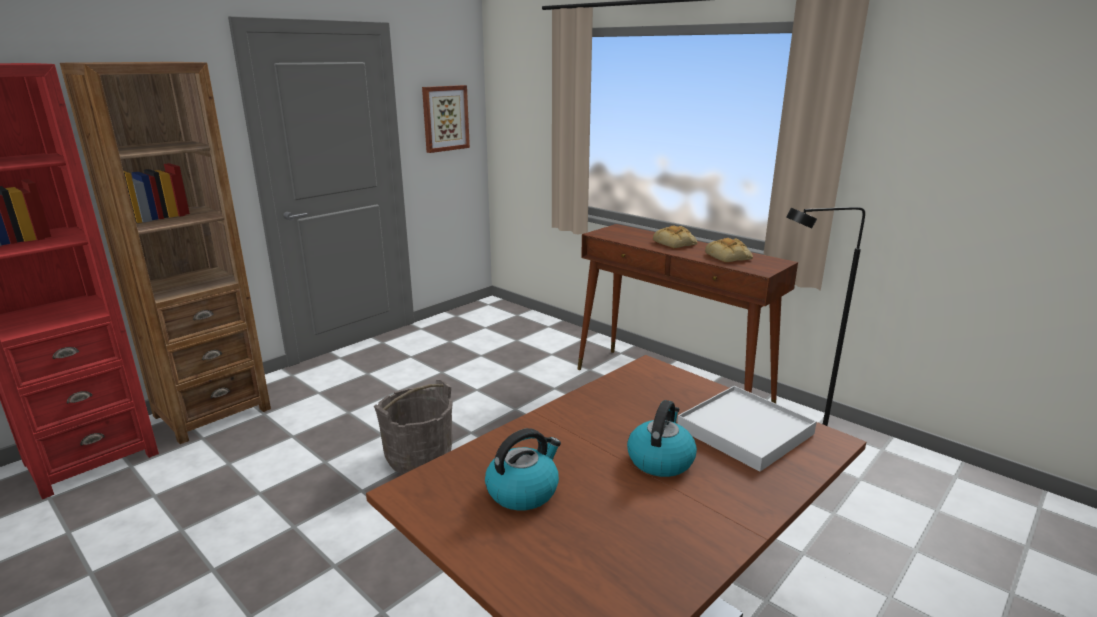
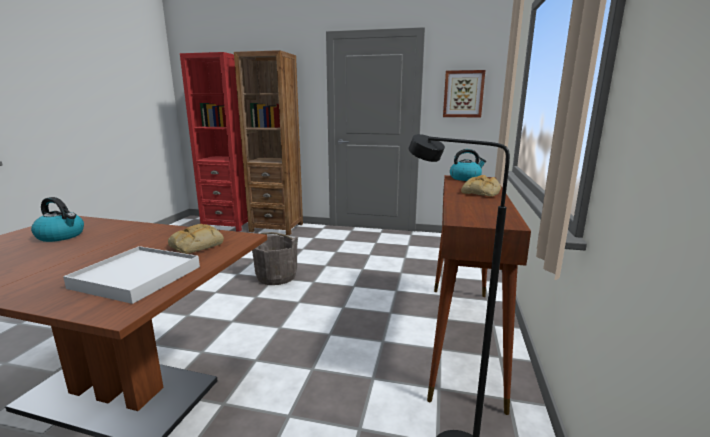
camera: 60 degrees right, 5 degrees down
kettle [627,400,697,477] -> kettle moved to [450,149,486,181]
bread [705,238,753,262] -> bread moved to [168,224,224,254]

